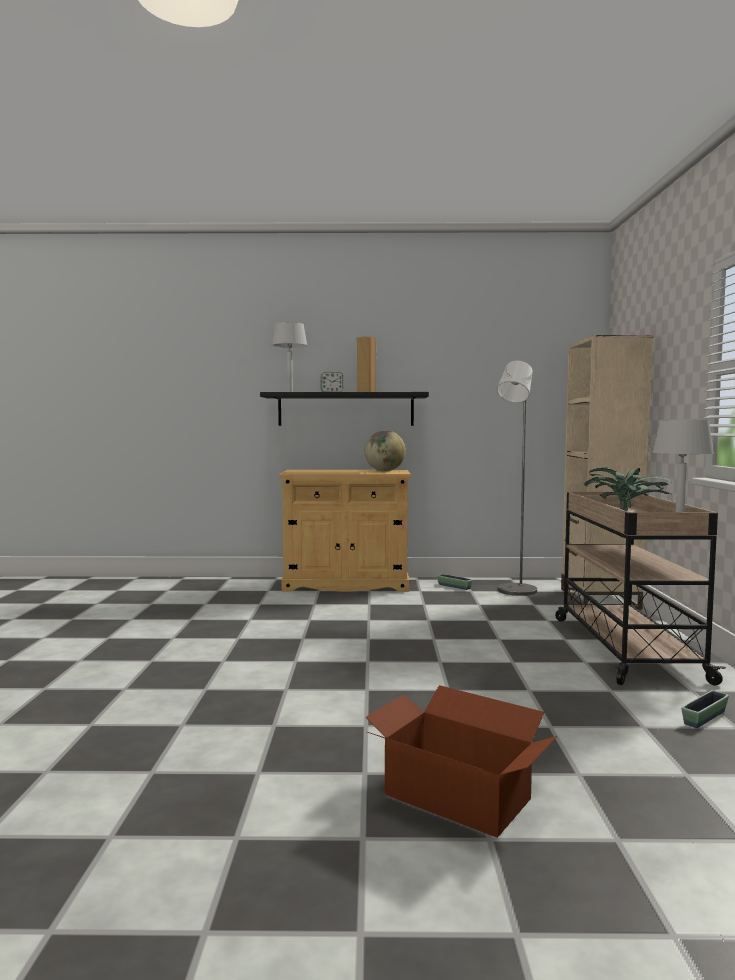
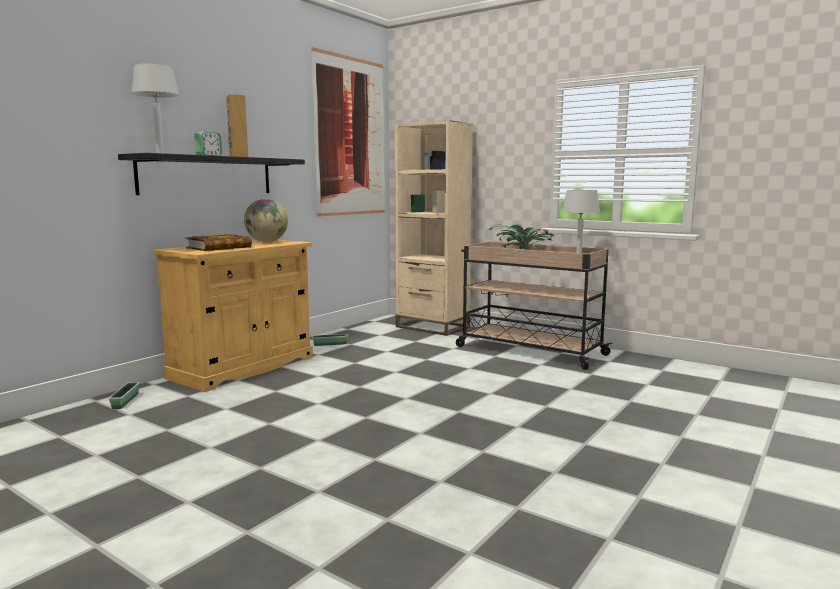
camera: 55 degrees left, 5 degrees up
cardboard box [365,685,557,837] -> none
grey floor lamp [497,361,537,596] -> none
planter [681,690,729,728] -> planter moved to [109,382,140,409]
none -> book [186,234,252,251]
none -> picture [311,47,385,217]

